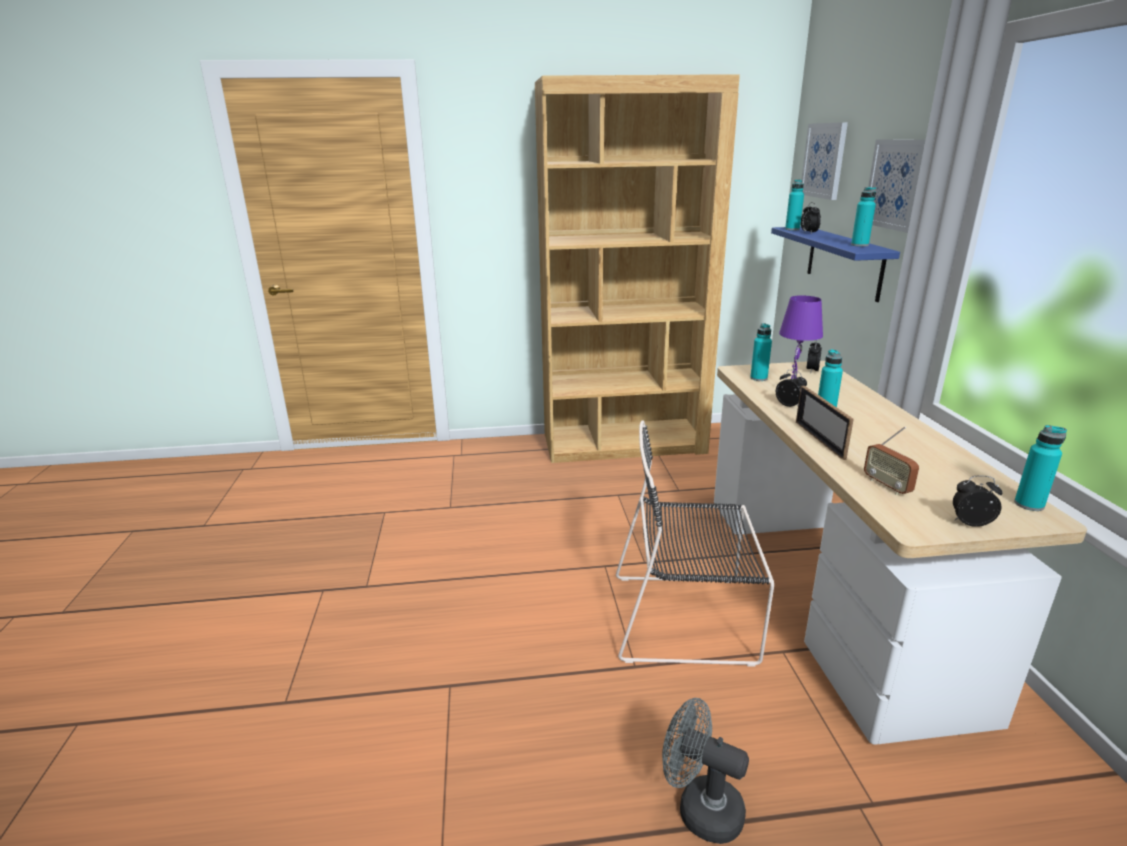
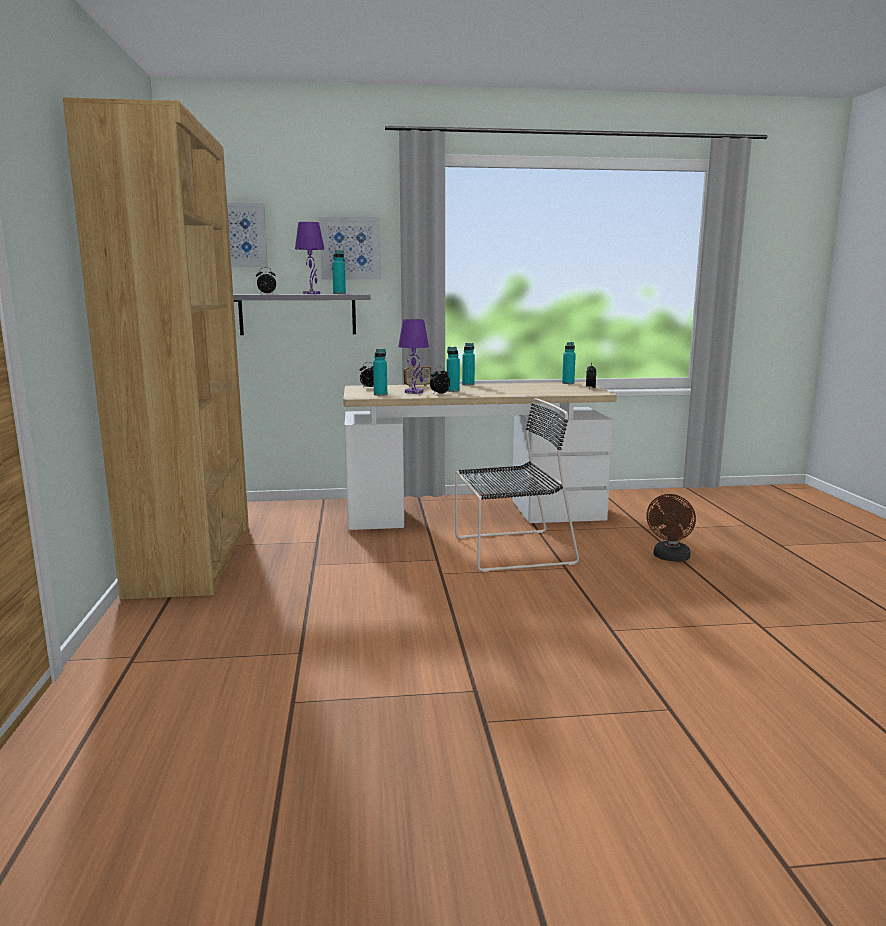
camera: 90 degrees left, 10 degrees down
black chair [616,420,774,667] -> black chair turned 105 degrees counterclockwise [455,398,579,572]
grey fan [662,698,749,844] -> brown fan [646,494,696,562]
blue shelf [771,227,900,302] -> grey shelf [233,294,371,335]
turquoise bottle [785,179,804,231] -> turquoise bottle moved to [462,343,475,385]
picture frame [796,385,854,460] -> none
radio [864,427,919,495] -> radio moved to [404,352,432,387]
none -> purple table lamp [295,222,324,294]

